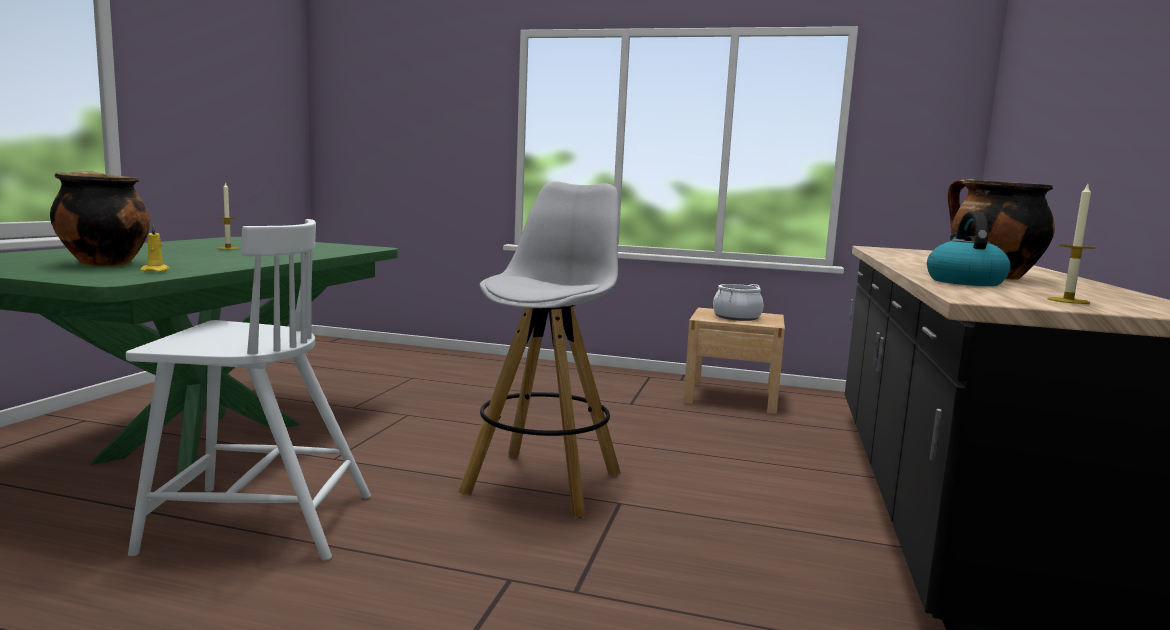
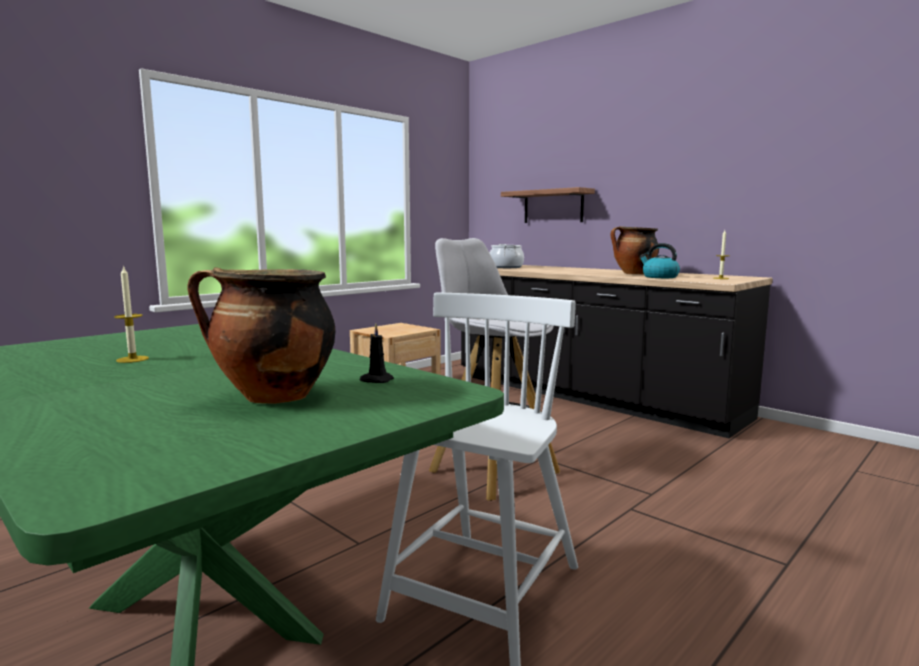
camera: 60 degrees left, 0 degrees up
yellow candle [140,224,170,272] -> black candle [360,324,394,383]
cooking pot [713,284,763,321] -> cooking pot moved to [490,244,524,268]
none -> shelf [501,187,595,223]

